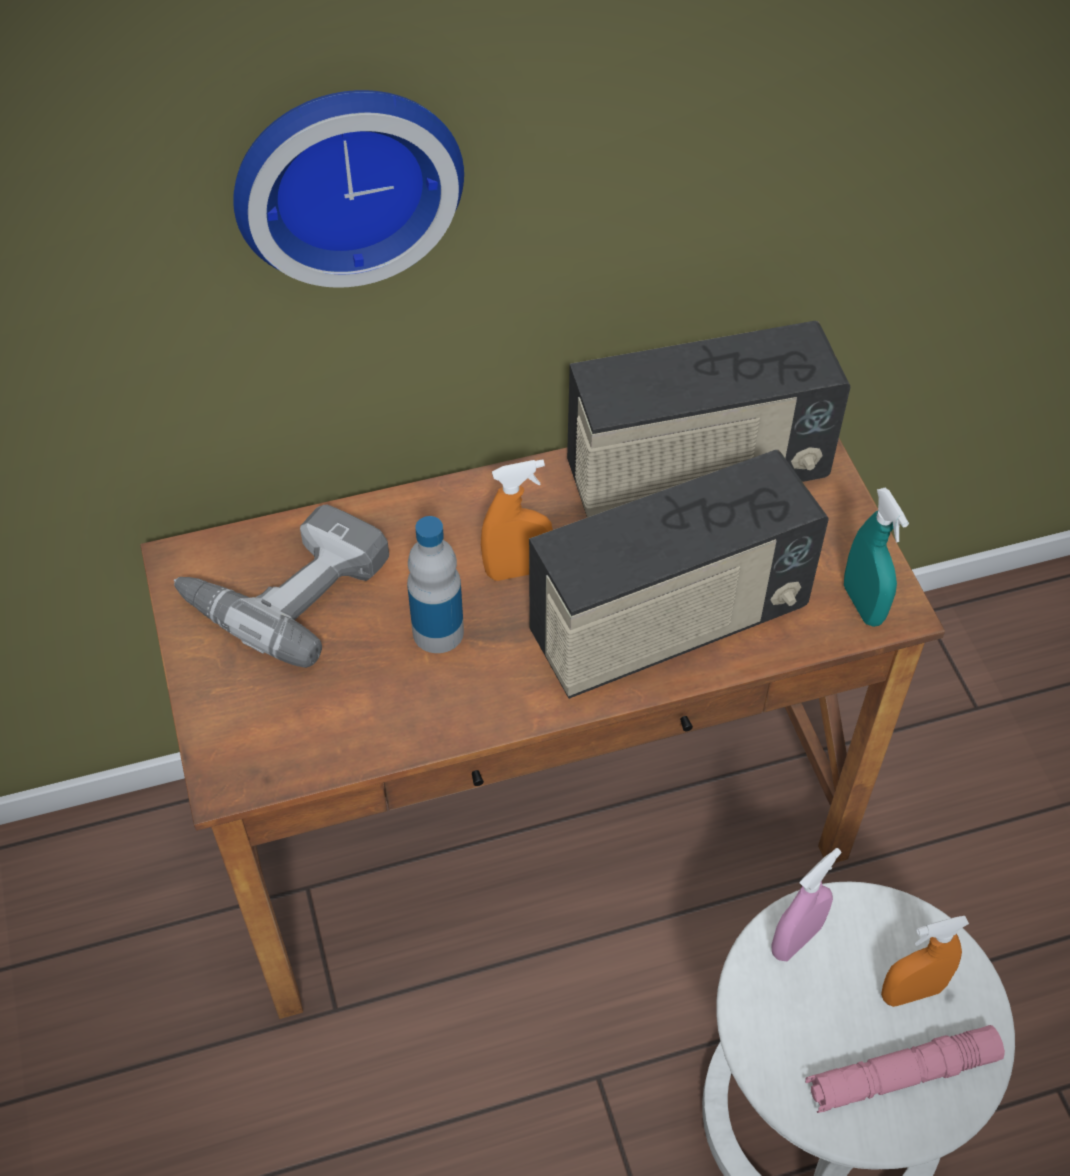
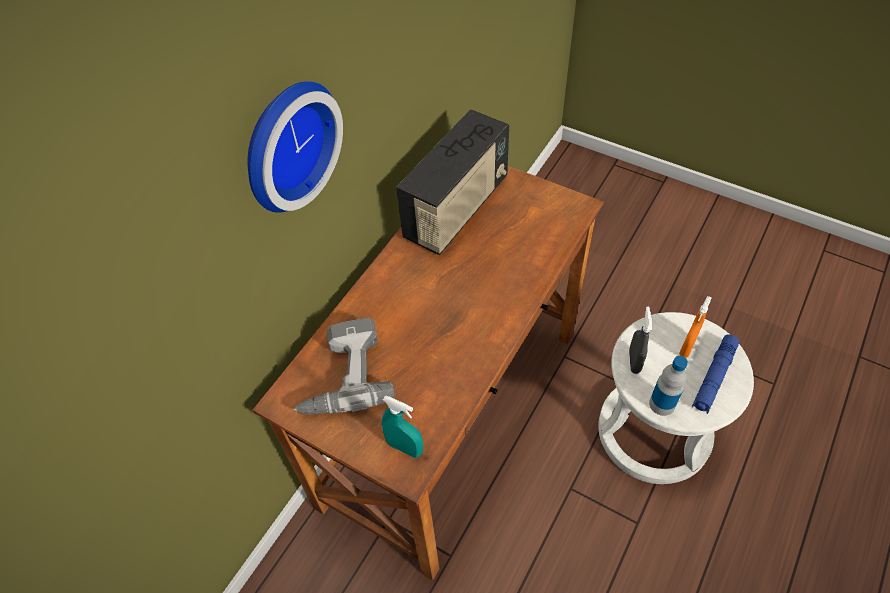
camera: 40 degrees left, 0 degrees up
bottle [407,516,464,653] -> bottle moved to [649,356,688,416]
orange spray bottle [481,459,553,581] -> none
radio [529,450,829,699] -> none
pink spray bottle [772,848,841,961] -> grey spray bottle [629,307,652,374]
pink flashlight [805,1025,1005,1113] -> blue flashlight [692,335,739,414]
turquoise spray bottle [844,488,909,627] -> turquoise spray bottle moved to [382,395,423,458]

